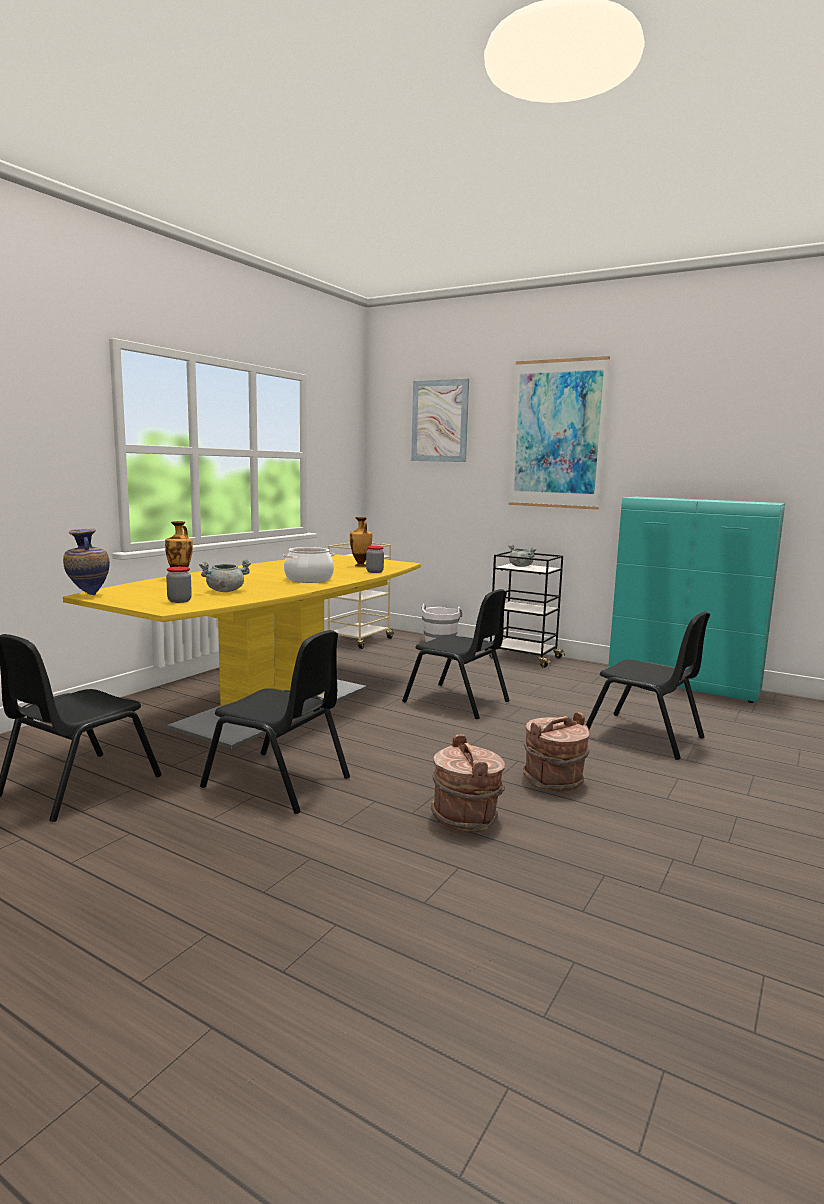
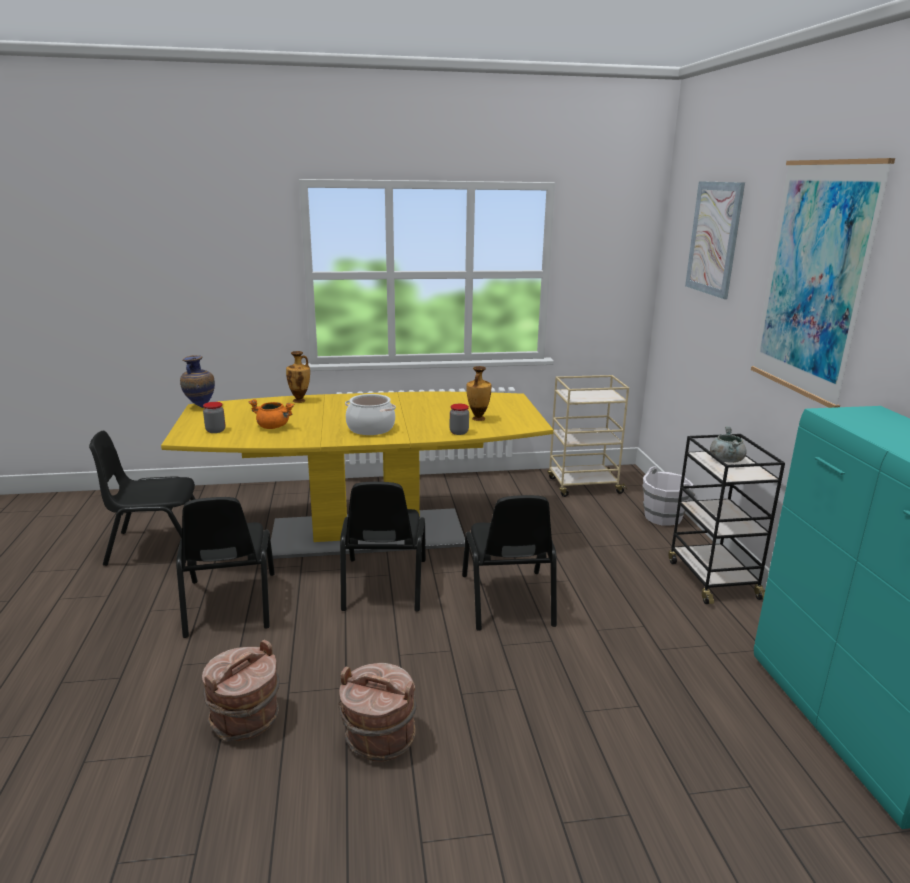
camera: 50 degrees right, 10 degrees up
grey cooking pot [199,560,252,592] -> orange cooking pot [249,399,294,429]
black chair [586,611,710,760] -> black chair moved to [340,482,426,611]

